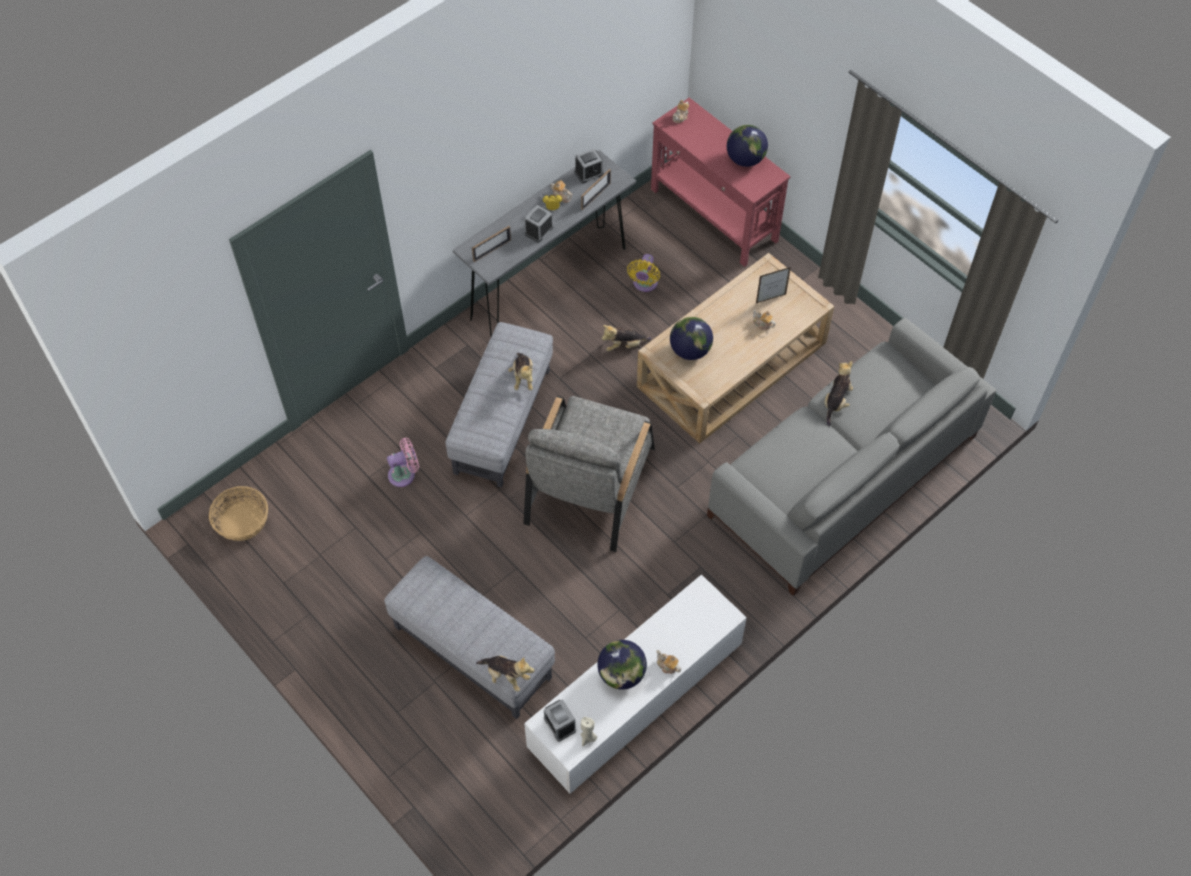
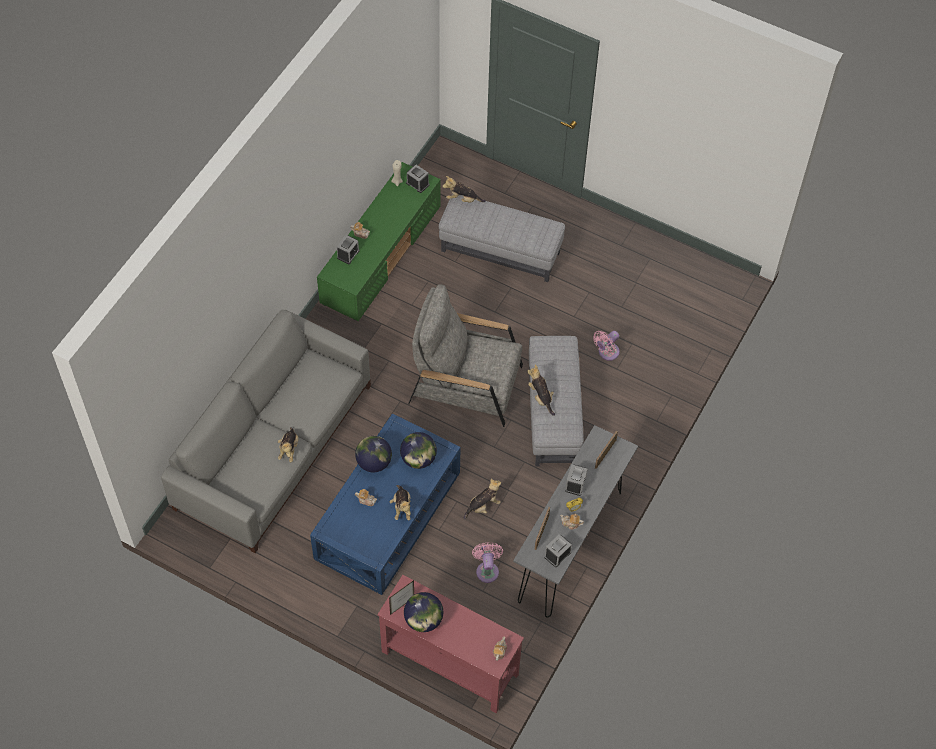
camera: 160 degrees right, 0 degrees up
basket [209,486,268,541] -> none
grey armchair [523,396,655,552] -> grey armchair turned 75 degrees counterclockwise [408,284,523,427]
white tv stand [524,574,747,794] -> green tv stand [317,162,441,321]
globe [597,640,647,690] -> globe moved to [355,436,392,472]
yellow fan [627,254,660,292] -> pink fan [472,542,503,583]
beige coffee table [637,253,834,444] -> blue coffee table [310,413,460,595]
picture frame [756,267,791,303] -> picture frame moved to [389,580,414,615]
none -> alarm clock [337,235,360,264]
none -> plush toy [390,485,411,520]

